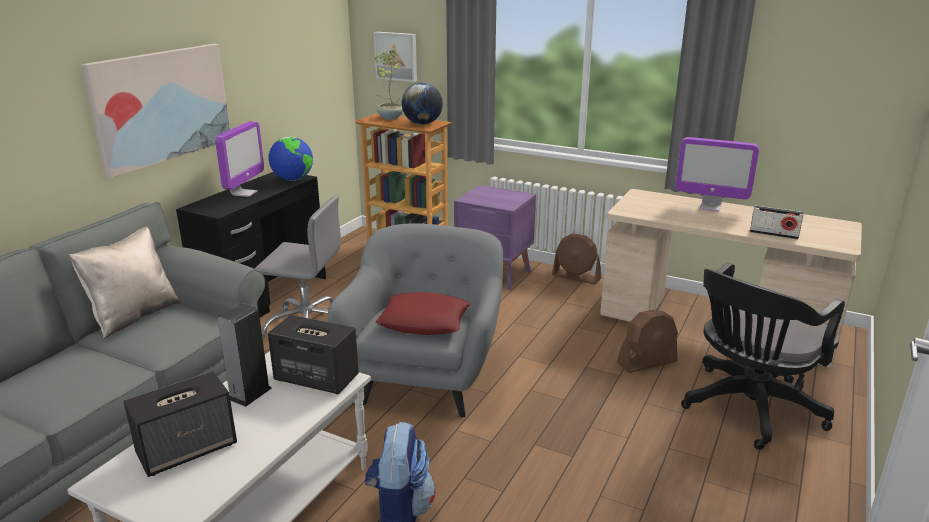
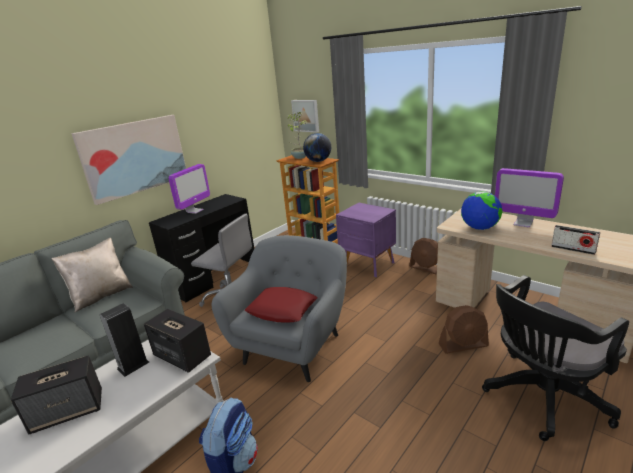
camera: 15 degrees right, 0 degrees up
globe [269,137,313,181] -> globe moved to [461,192,502,230]

